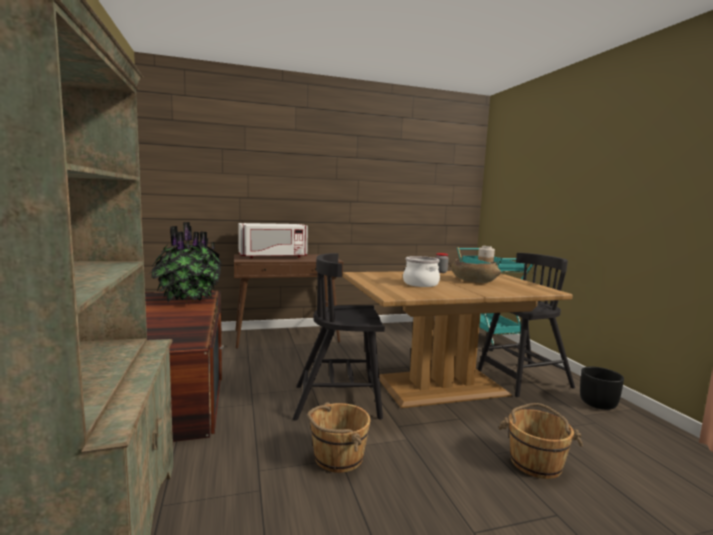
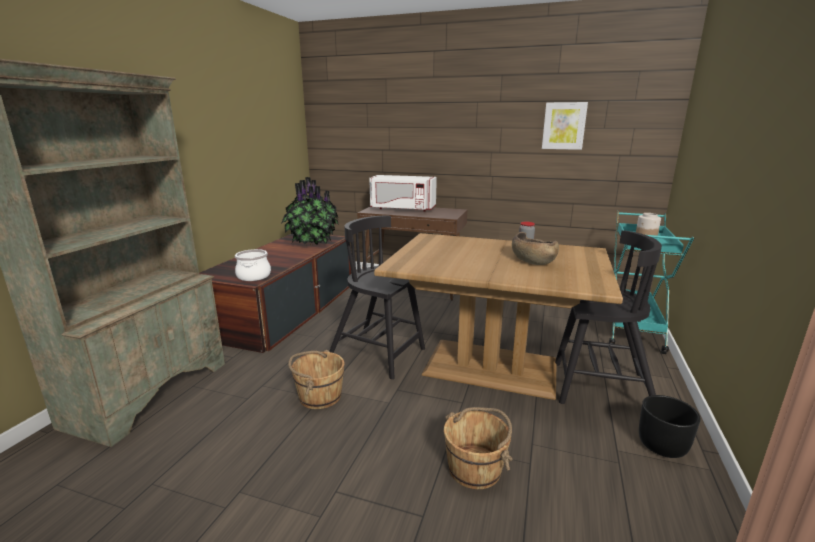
camera: 35 degrees right, 10 degrees up
cooking pot [403,256,440,287] -> cooking pot moved to [235,249,271,281]
none -> picture [542,102,588,150]

